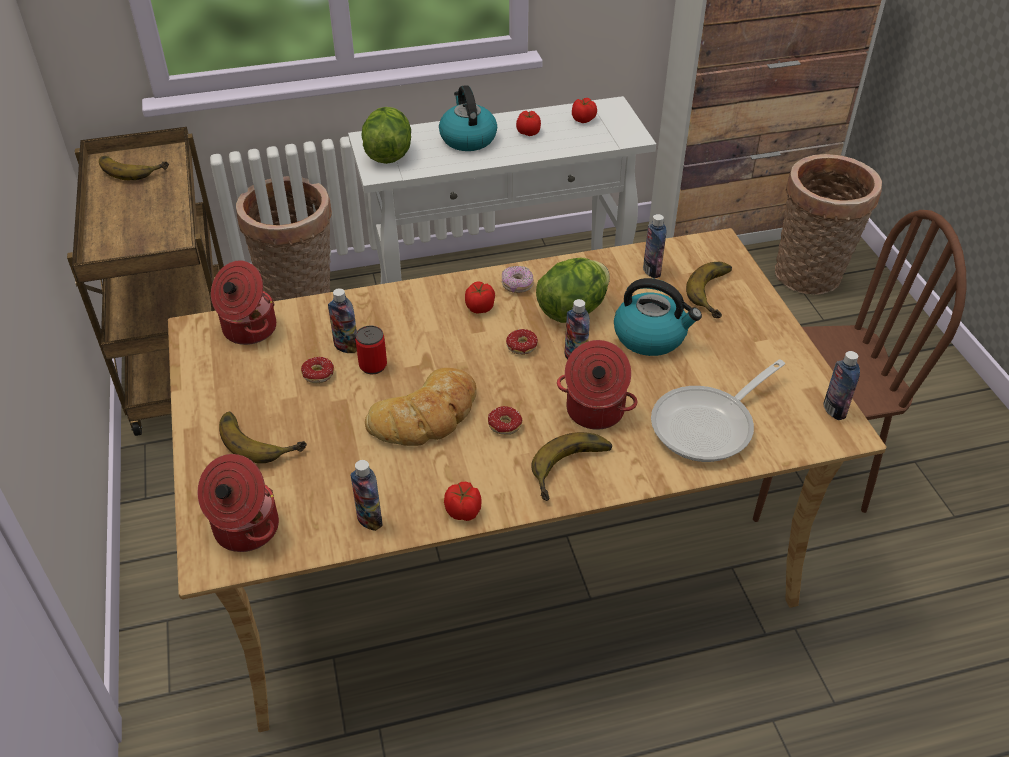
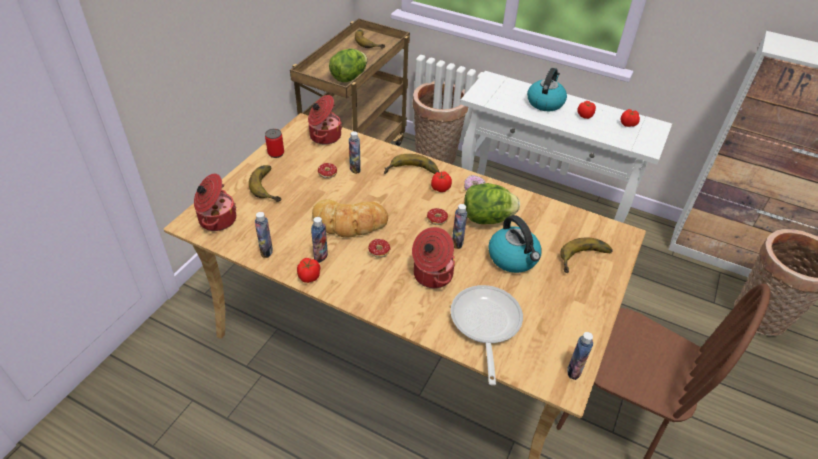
camera: 40 degrees right, 0 degrees up
can [355,326,387,374] -> can moved to [265,129,284,158]
lettuce [361,107,411,164] -> lettuce moved to [329,48,367,82]
banana [531,432,612,501] -> banana moved to [384,154,439,174]
bottle [643,214,667,278] -> bottle moved to [311,217,328,263]
frying pan [651,359,785,462] -> frying pan turned 90 degrees clockwise [451,285,523,385]

